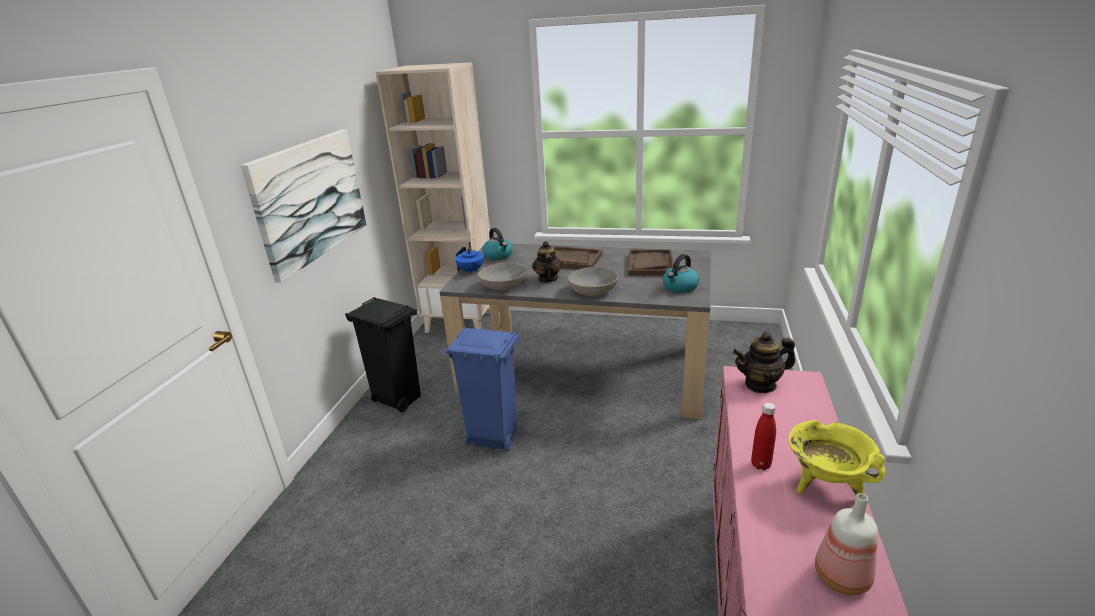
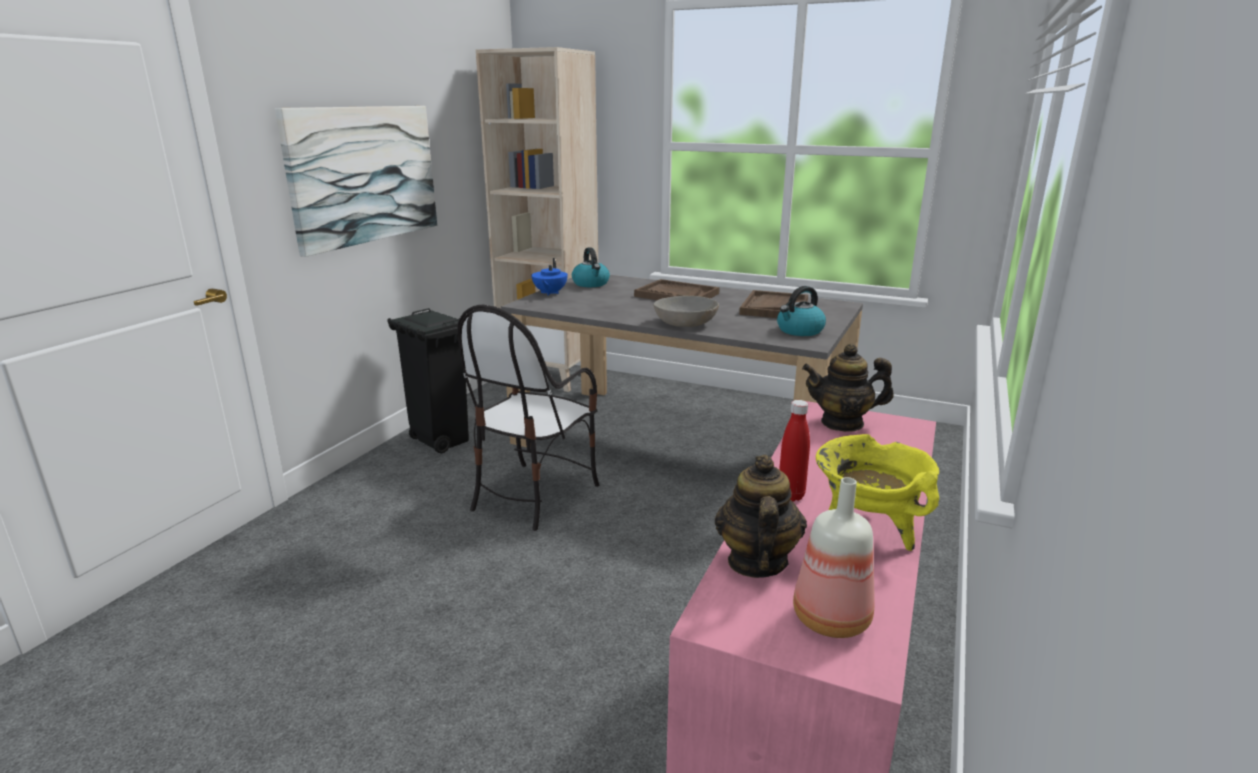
camera: 10 degrees right, 5 degrees down
blue trash can [445,327,520,452] -> chair [457,305,600,531]
grey bowl [478,263,526,290] -> none
teapot [532,241,562,283] -> teapot moved to [715,455,807,578]

